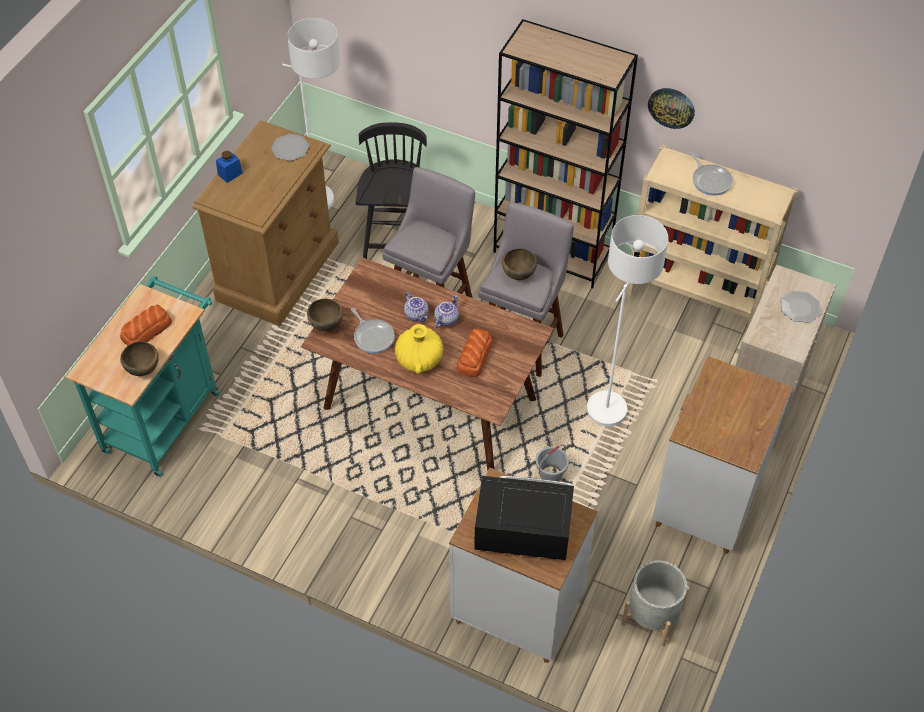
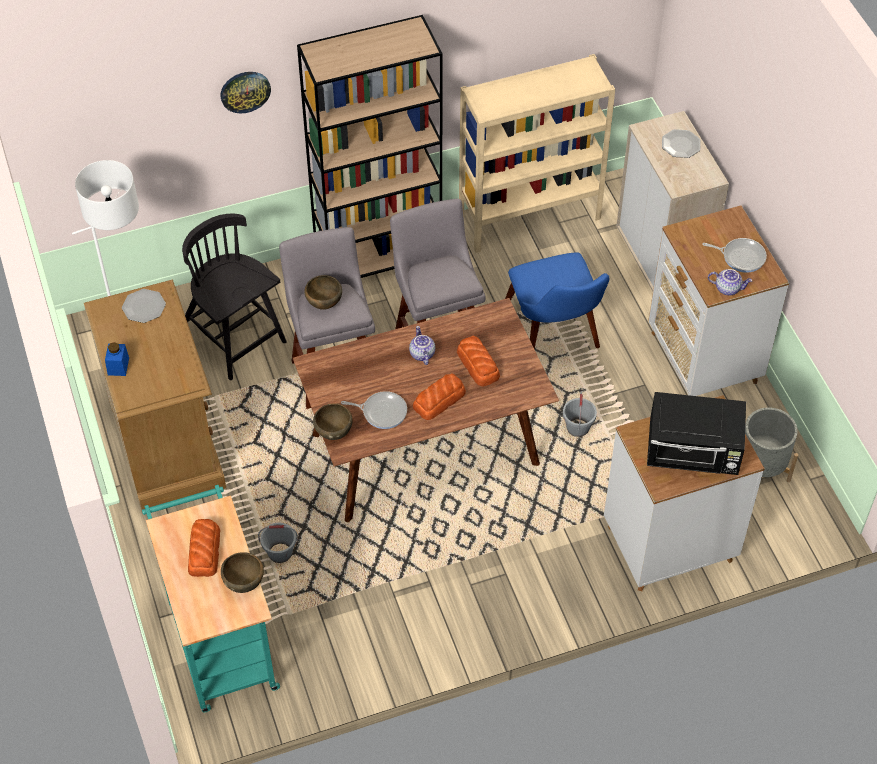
camera: 45 degrees left, 0 degrees up
yellow vase [395,324,443,373] -> bread [413,373,466,420]
teapot [404,292,429,322] -> teapot moved to [708,269,752,295]
black microwave [474,476,574,560] -> black microwave turned 135 degrees counterclockwise [647,392,746,475]
brown bowl [502,248,537,280] -> brown bowl moved to [305,275,342,310]
white floor lamp [587,215,668,427] -> blue chair [505,252,609,349]
wall clock [648,88,695,129] -> wall clock moved to [221,72,271,113]
frying pan [689,152,733,196] -> frying pan moved to [703,238,767,273]
none -> grey bucket [258,522,298,563]

